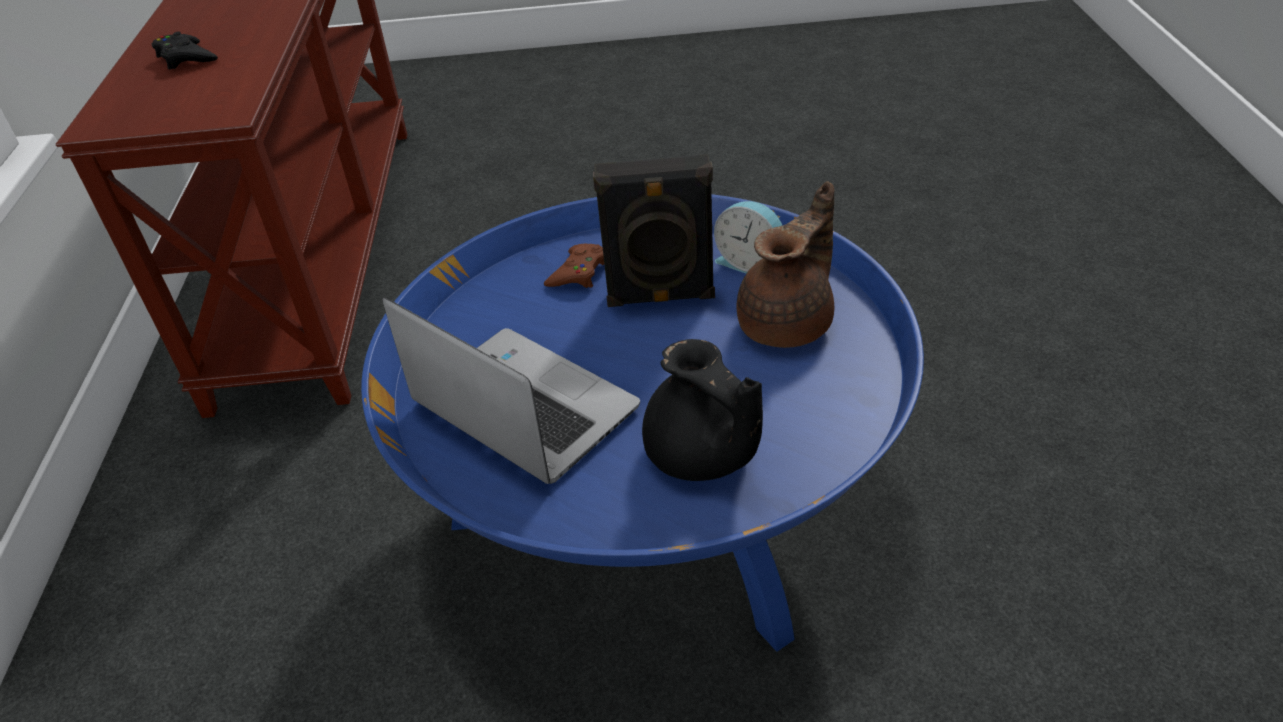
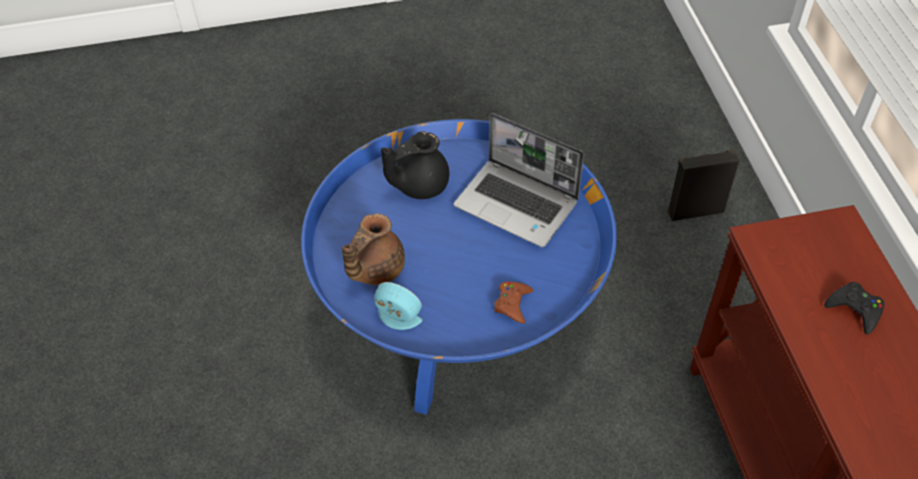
camera: 170 degrees right, 10 degrees up
black speaker [593,154,715,307] -> black speaker moved to [667,150,740,221]
black teapot [642,339,763,481] -> black teapot turned 75 degrees counterclockwise [381,131,449,199]

